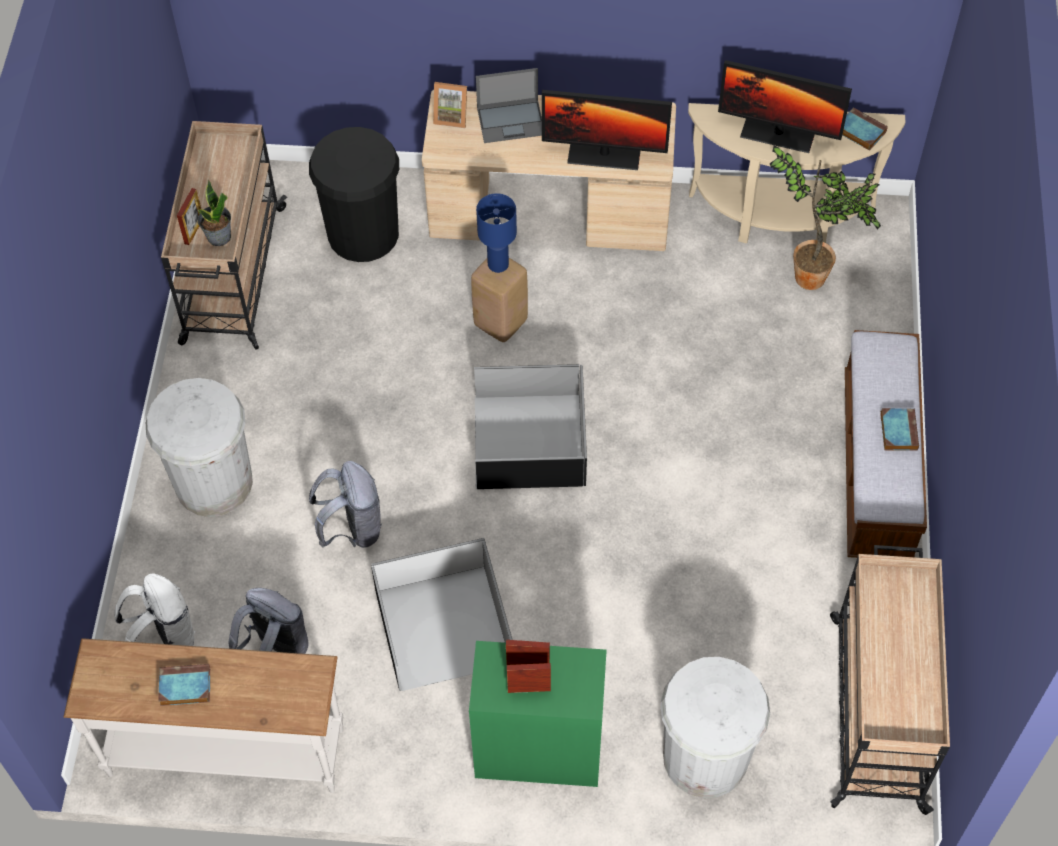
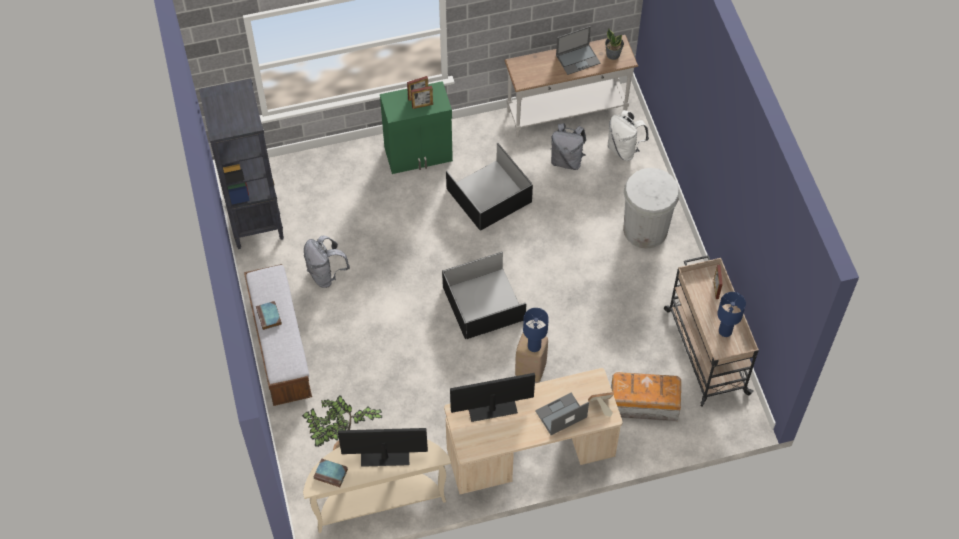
camera: 160 degrees right, 0 degrees up
book [158,664,210,706] -> laptop [556,26,601,75]
potted plant [198,180,231,246] -> potted plant moved to [605,28,624,60]
black trash can [309,127,399,262] -> storage box [611,372,681,421]
grey backpack [309,461,382,548] -> grey backpack moved to [304,235,350,288]
white trash can [660,657,770,798] -> none
beige cart [830,545,950,815] -> black bookcase [199,78,284,249]
none -> blue table lamp [717,292,746,337]

